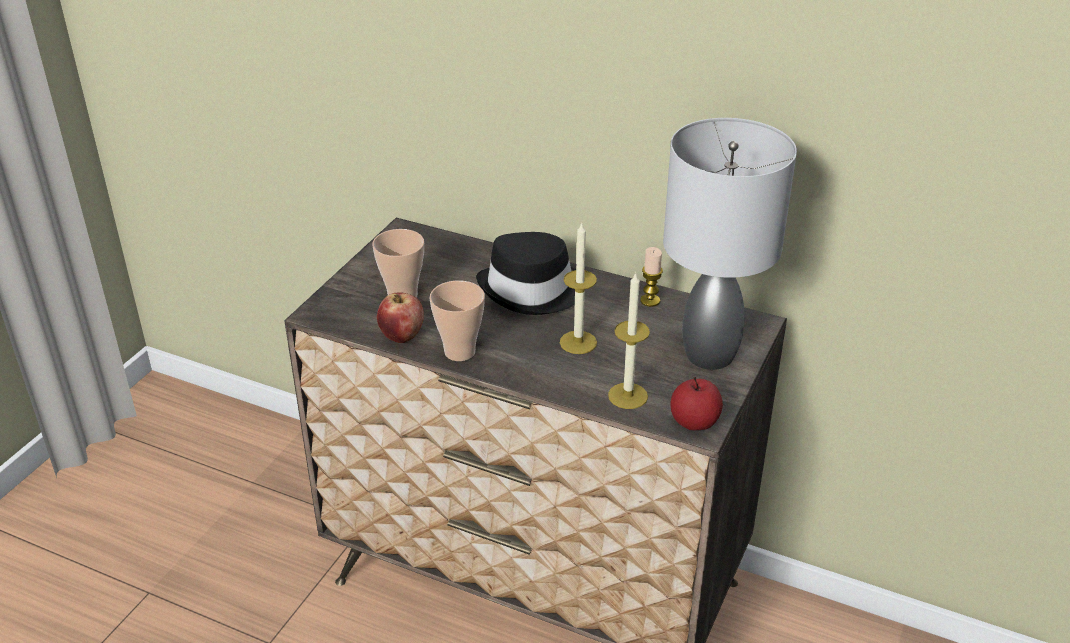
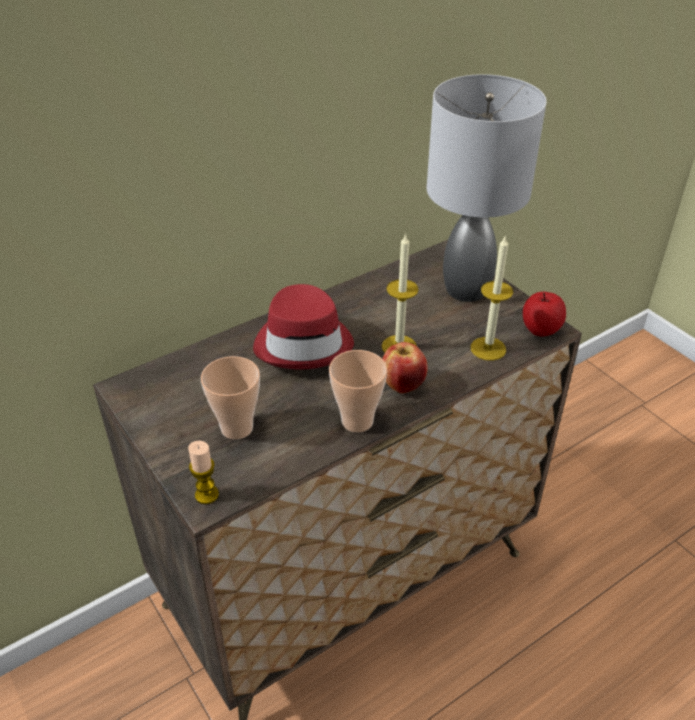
camera: 60 degrees left, 5 degrees up
apple [377,292,424,343] -> apple moved to [382,342,427,394]
black hat [476,232,586,315] -> red hat [253,284,354,369]
candle [640,247,663,307] -> candle moved to [188,441,219,504]

